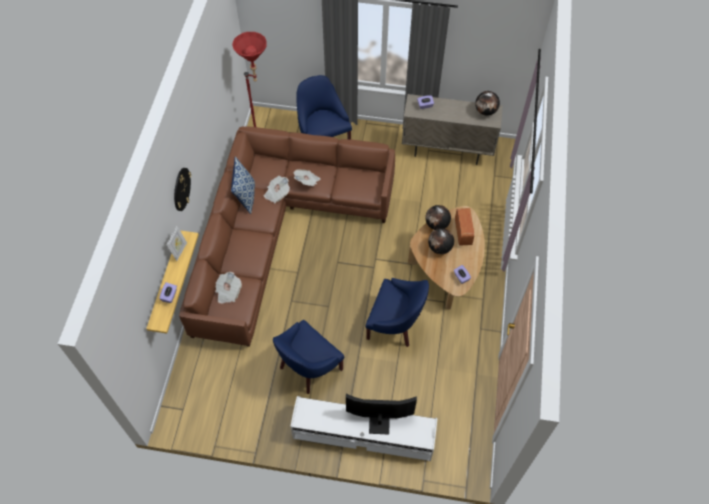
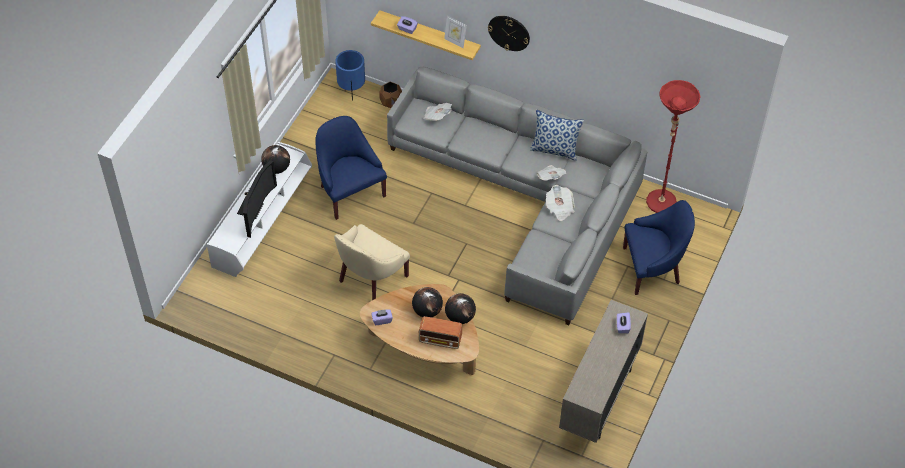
camera: 105 degrees right, 5 degrees down
brown sofa [179,126,395,347] -> grey sofa [387,67,648,326]
blue armchair [365,278,429,347] -> beige armchair [334,224,410,300]
globe [475,91,500,116] -> globe moved to [261,145,290,174]
none -> blue planter [335,50,365,101]
none -> brown planter [379,82,402,108]

